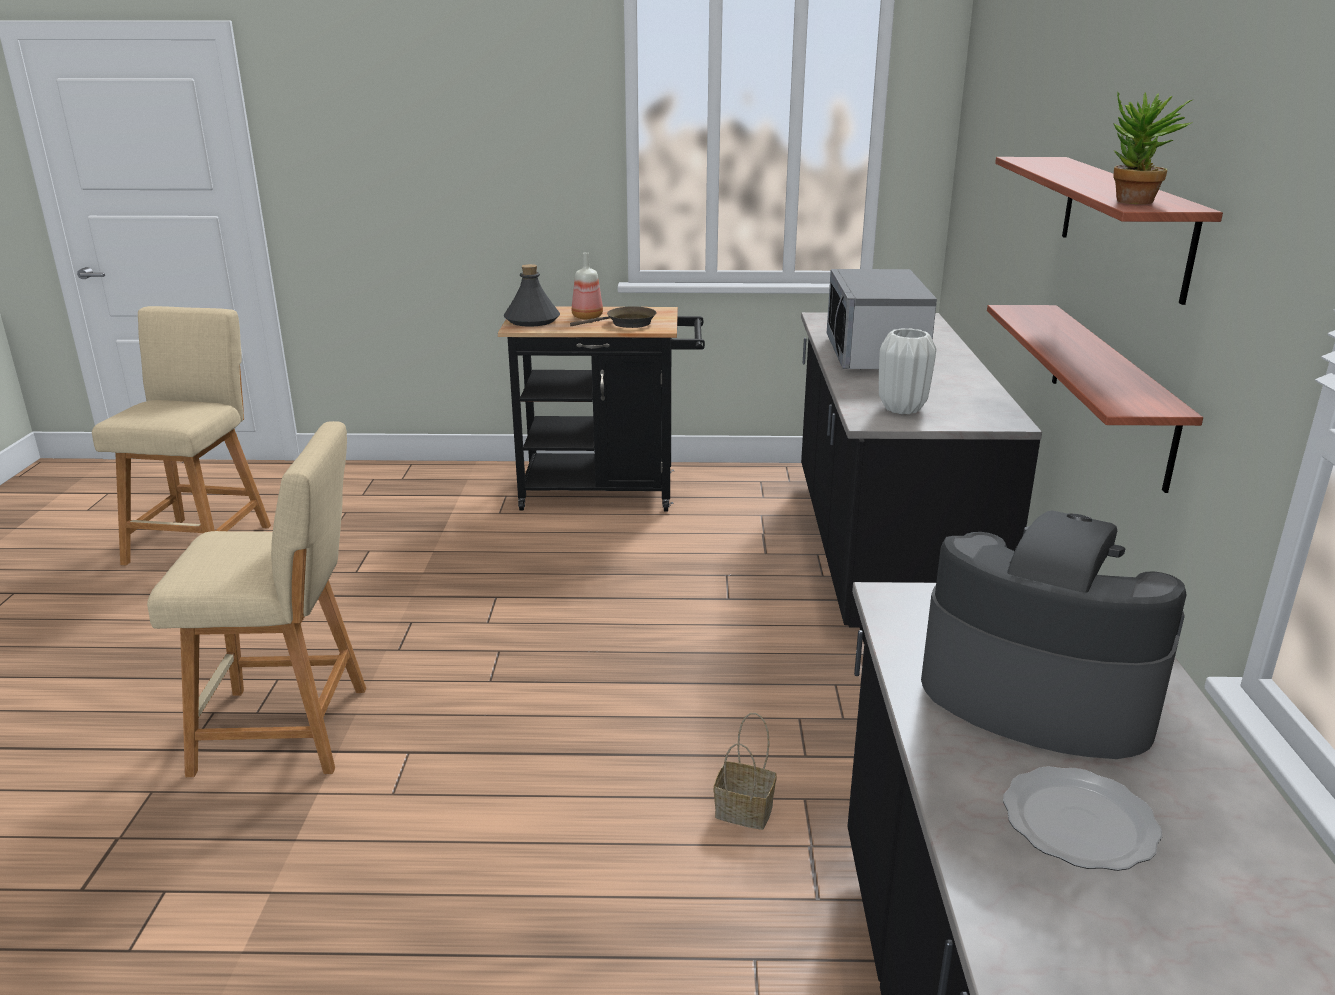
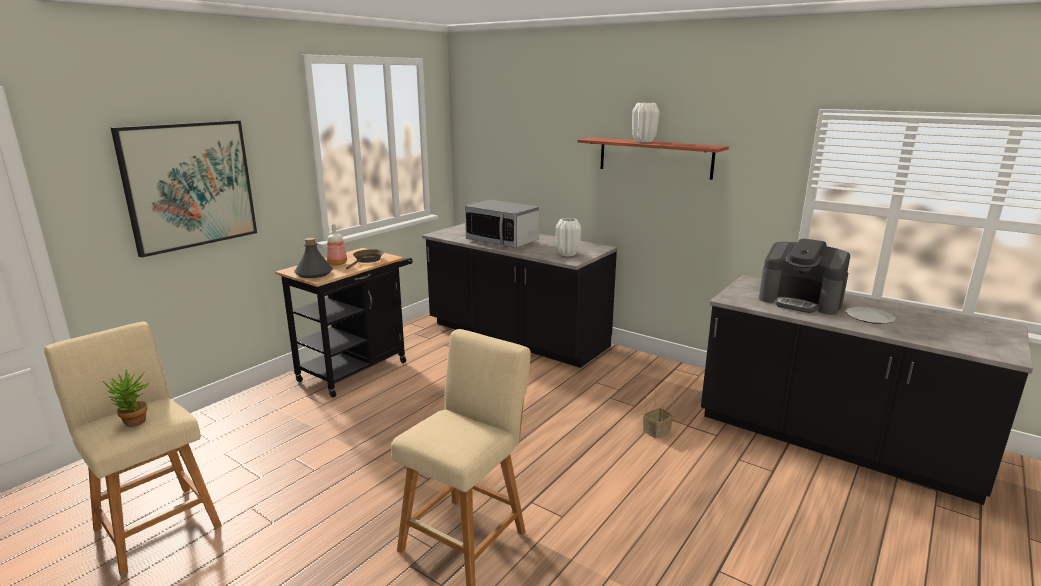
camera: 55 degrees left, 5 degrees down
coffee machine [921,511,1187,759] -> coffee machine turned 120 degrees counterclockwise [759,238,850,315]
shelf [987,305,1203,493] -> none
potted plant [1113,93,1192,204] -> potted plant moved to [103,369,151,427]
none -> picture [111,120,257,258]
none -> white vase [632,103,660,143]

